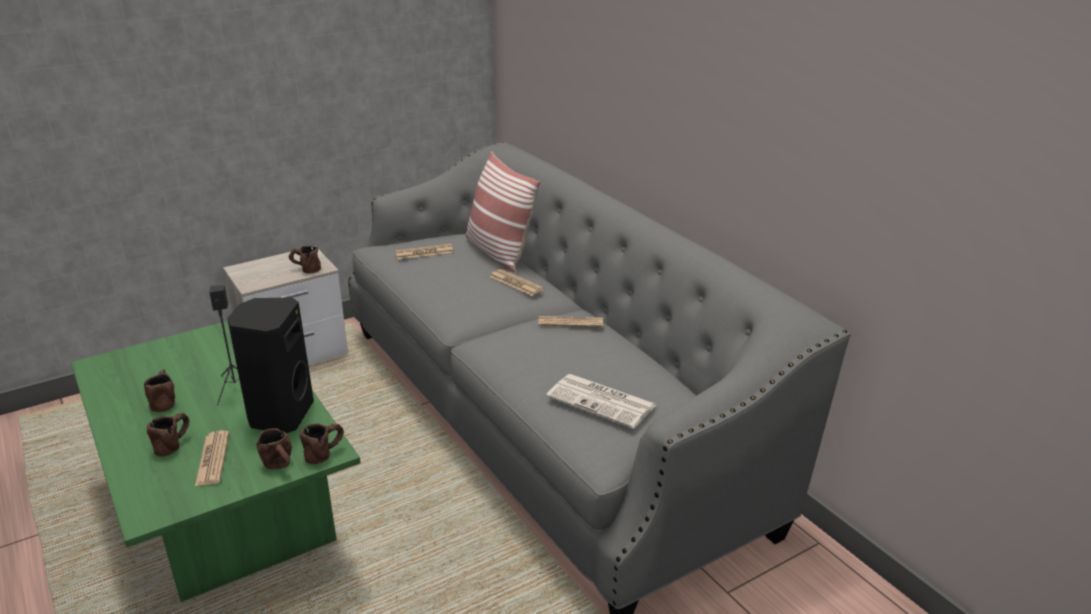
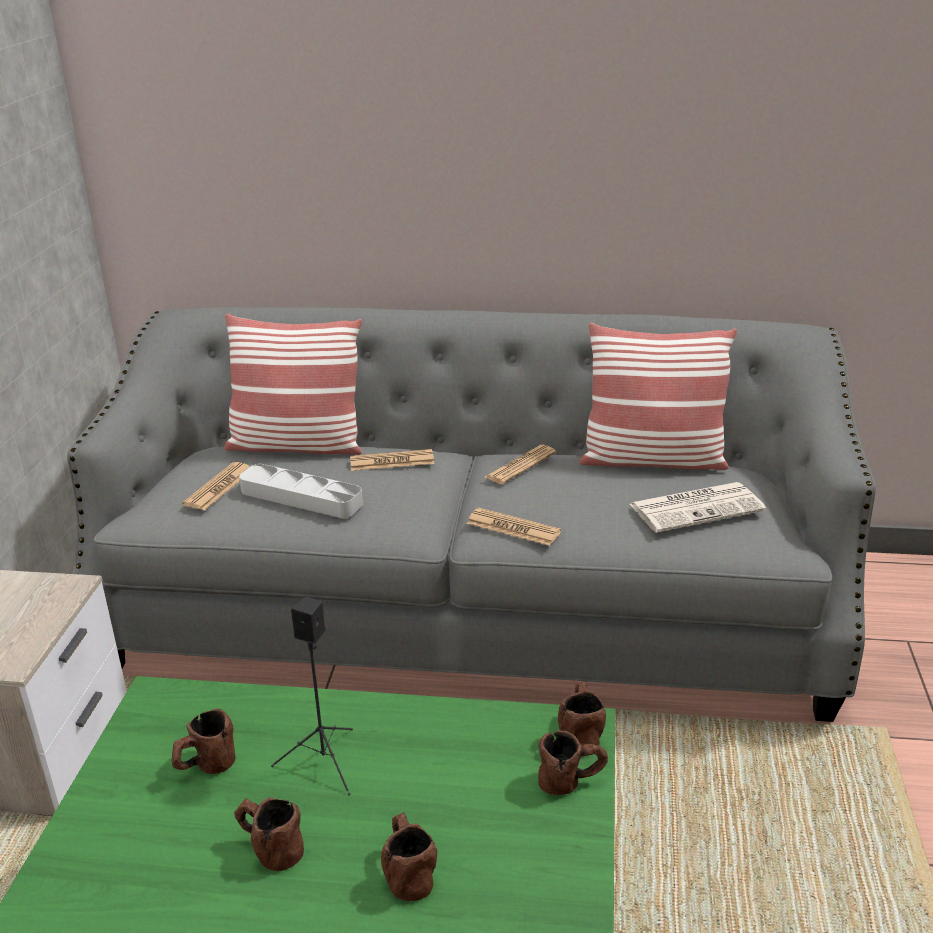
camera: 50 degrees left, 0 degrees up
newspaper [195,431,229,486] -> newspaper moved to [467,508,561,546]
black speaker [227,298,314,433] -> none
brown mug [289,246,321,273] -> brown mug moved to [172,709,236,774]
none -> grey tray [239,464,363,518]
none -> pillow [580,323,737,470]

